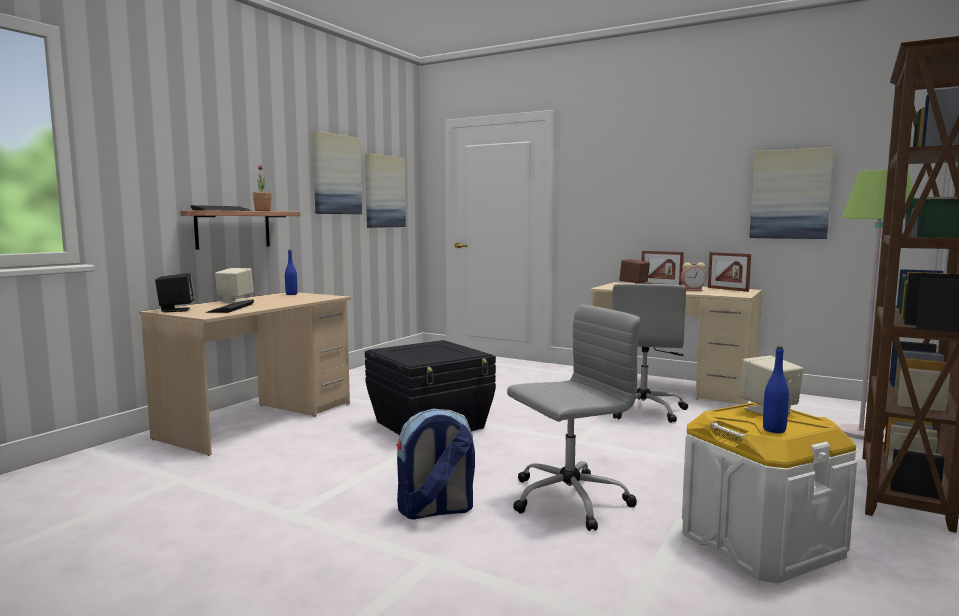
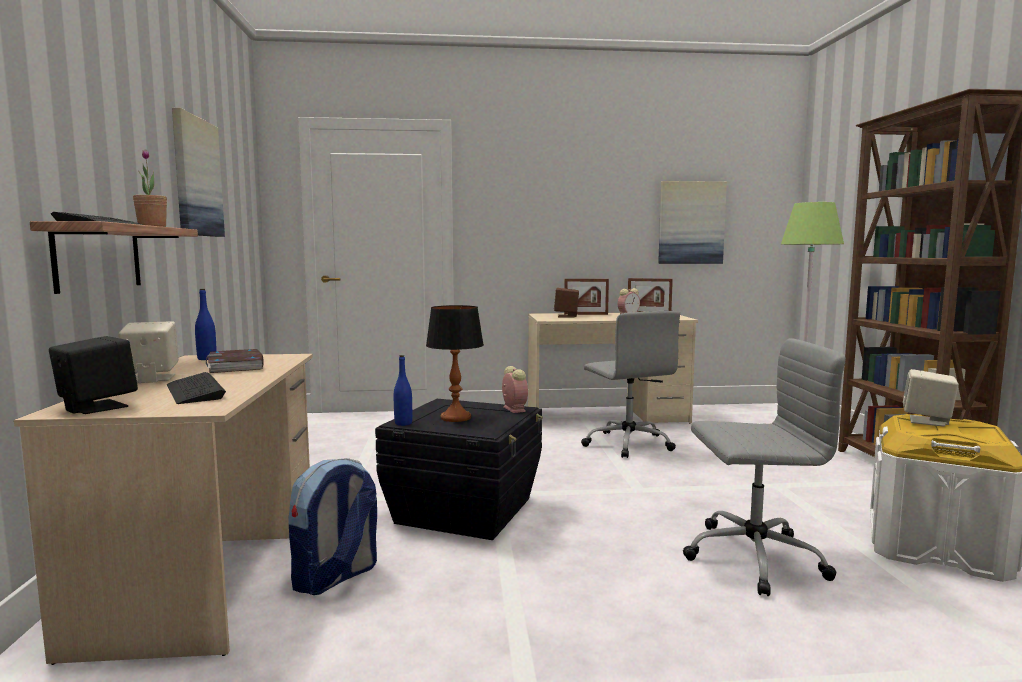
camera: 35 degrees left, 0 degrees up
picture [365,153,406,228] -> none
backpack [396,408,475,520] -> backpack moved to [288,458,377,595]
grey office chair [507,305,640,531] -> grey office chair turned 60 degrees clockwise [683,338,846,596]
blue bottle [763,346,789,433] -> blue bottle moved to [394,355,412,426]
none -> book [206,349,263,373]
none -> table lamp [426,305,484,422]
none -> alarm clock [502,366,528,413]

